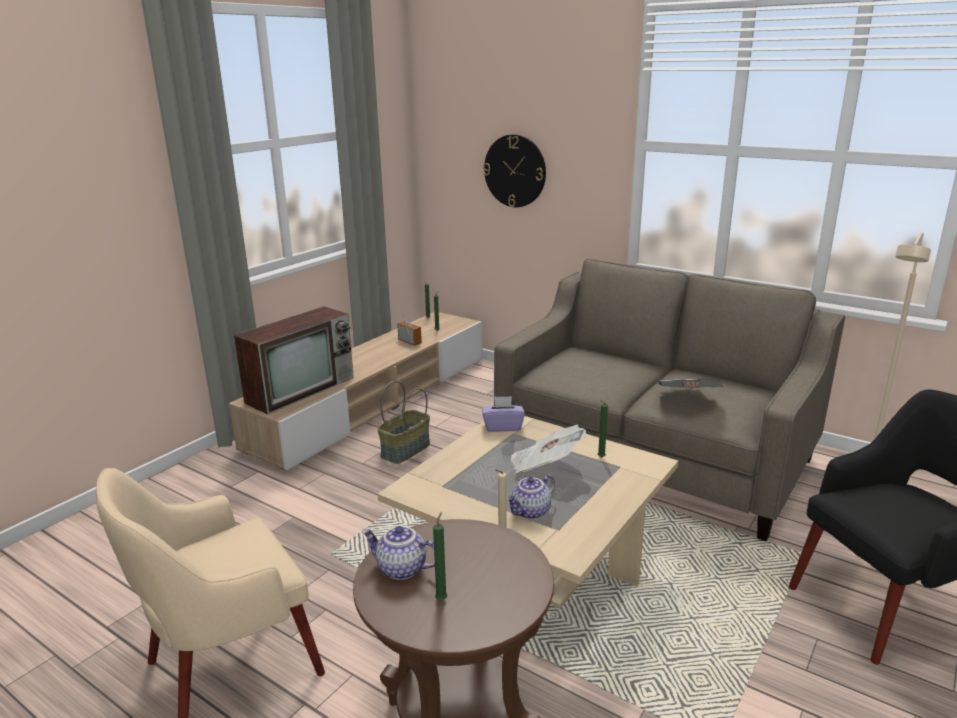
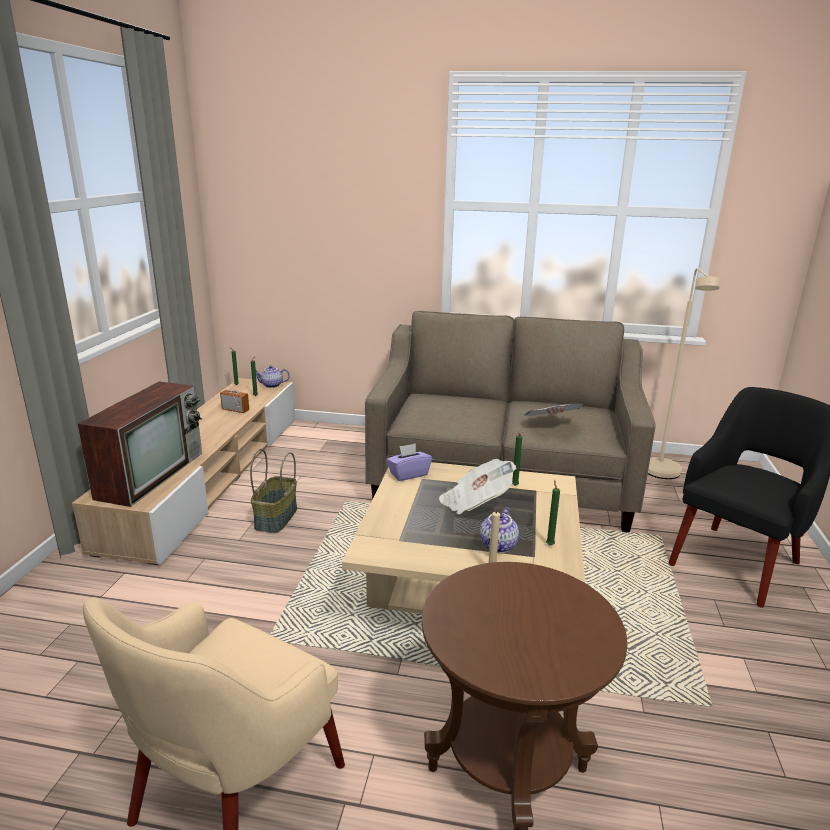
camera: 25 degrees left, 0 degrees up
teapot [362,526,435,580] -> teapot moved to [256,365,290,388]
green candle [433,512,447,600] -> green candle moved to [546,480,560,545]
wall clock [483,134,546,207] -> none

